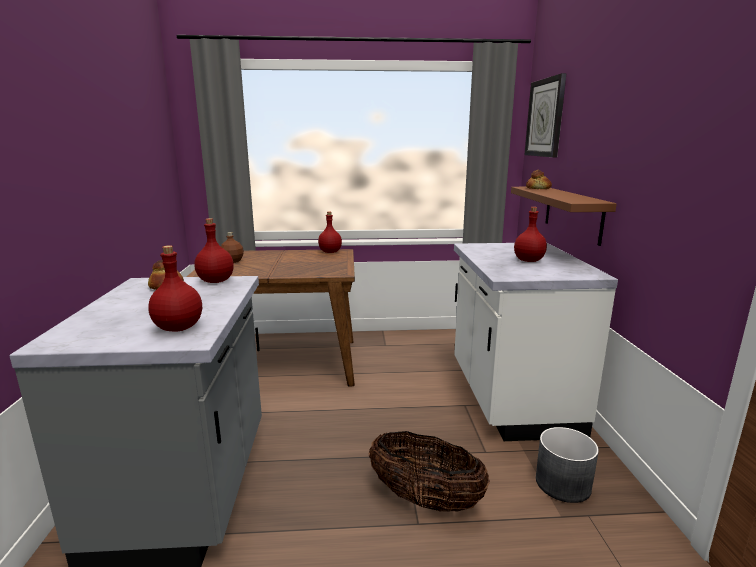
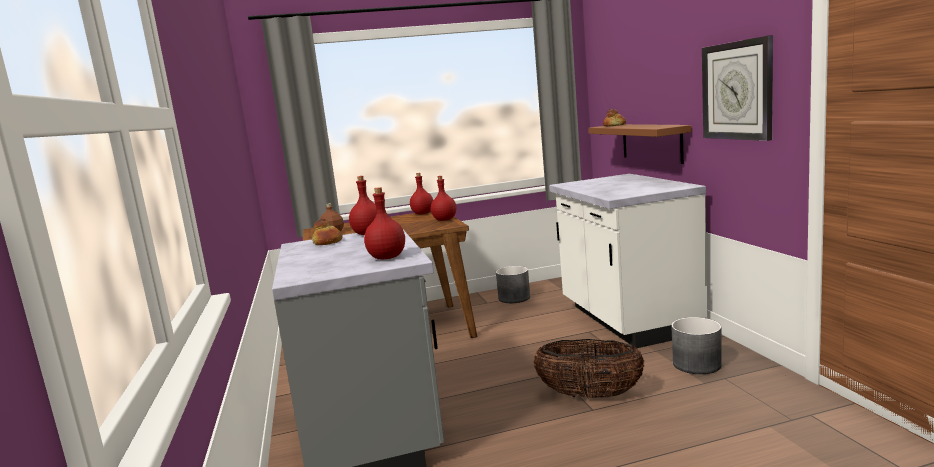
camera: 10 degrees left, 5 degrees down
red bottle [514,207,547,262] -> red bottle moved to [431,176,456,221]
wall clock [525,73,567,157] -> wall clock moved to [702,35,773,141]
none -> grey planter [496,266,530,303]

